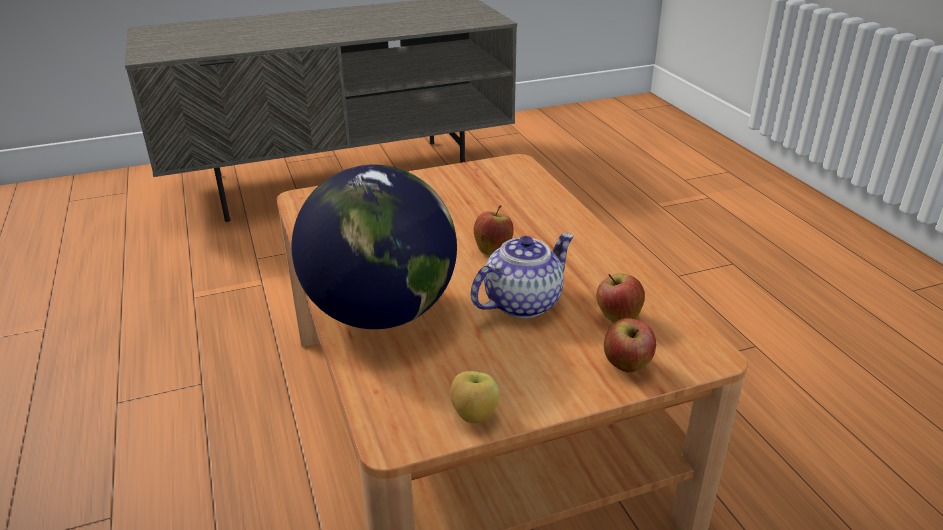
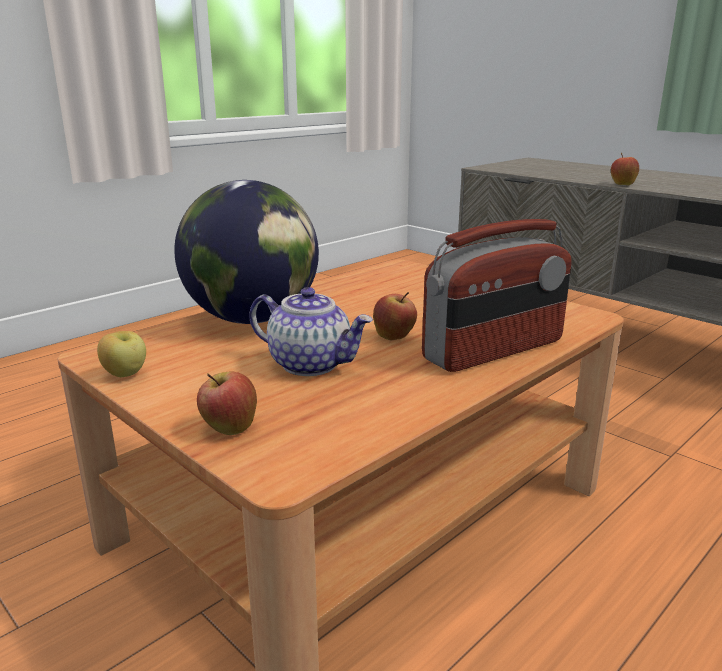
camera: 65 degrees right, 10 degrees down
apple [597,274,645,323] -> apple moved to [611,153,639,186]
none -> radio [422,219,572,372]

